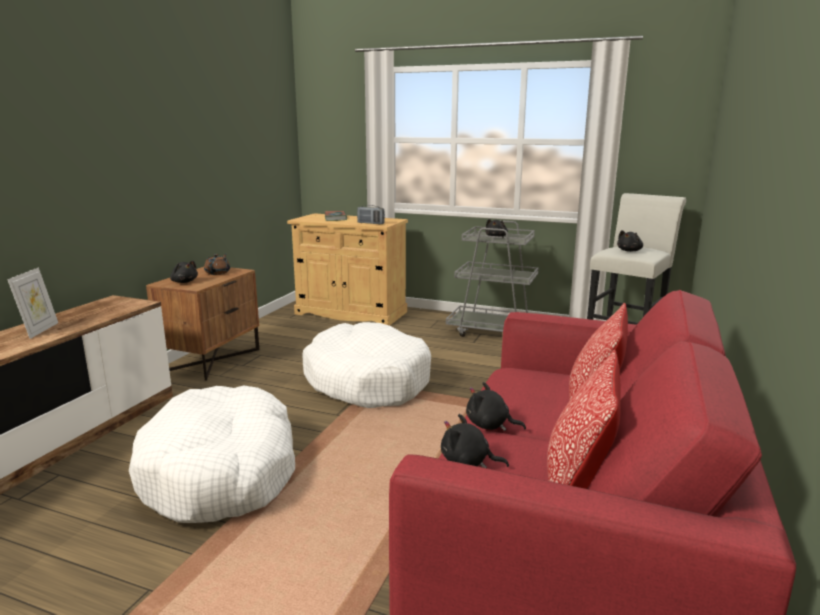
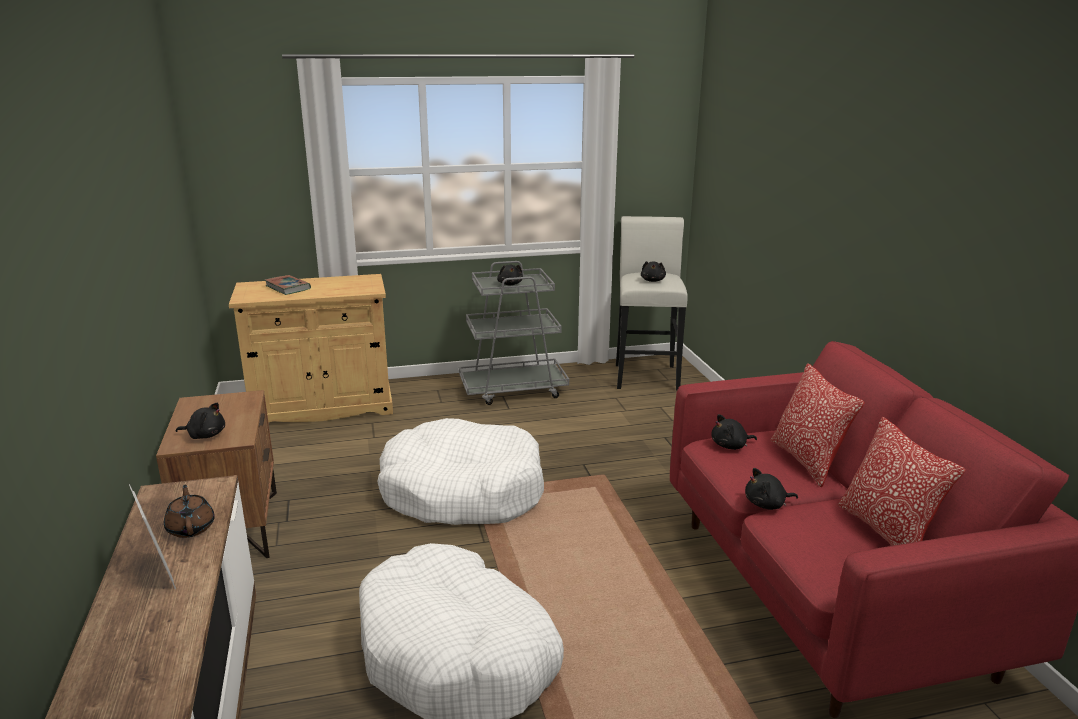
camera: 35 degrees left, 5 degrees up
brown teapot [204,254,230,275] -> brown teapot moved to [164,485,215,538]
radio [357,205,385,224] -> none
black plush toy [441,414,509,468] -> black plush toy moved to [711,414,757,450]

